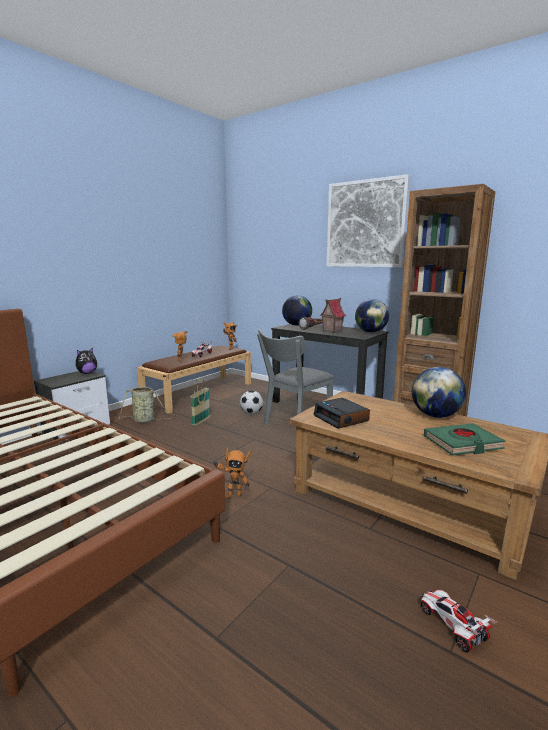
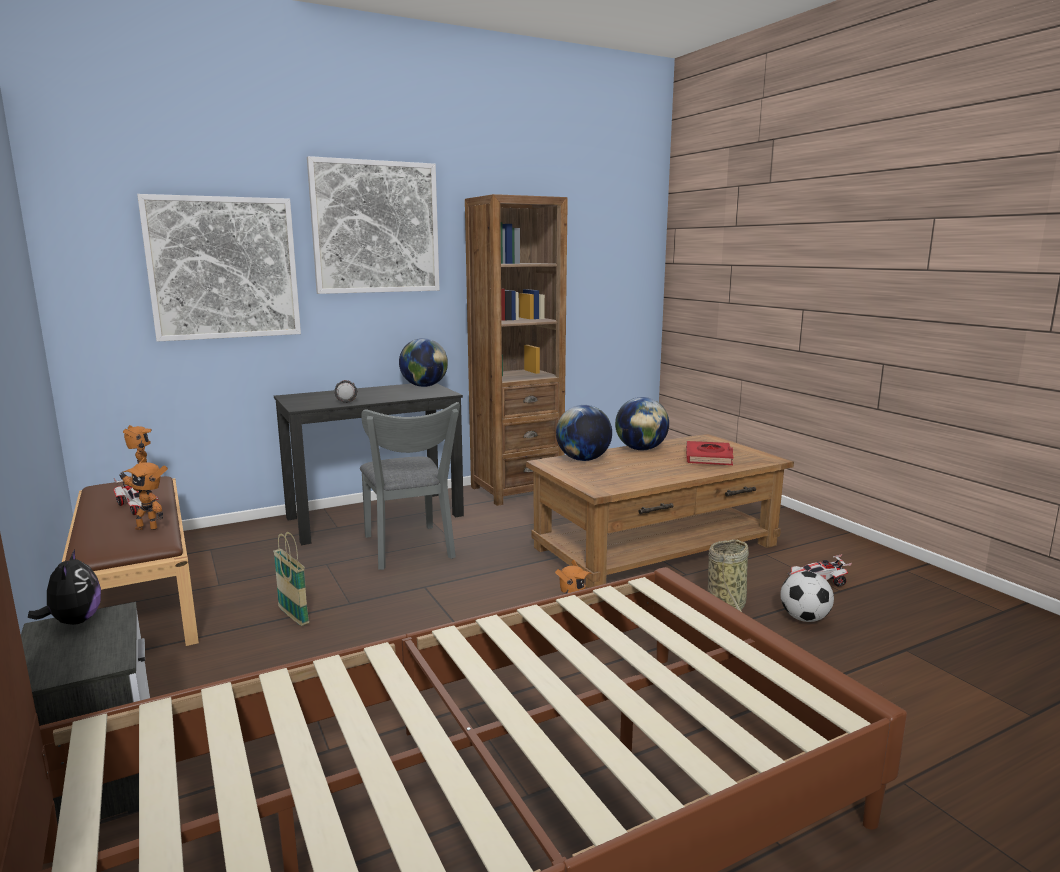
camera: 65 degrees left, 0 degrees up
basket [119,387,176,423] -> basket moved to [708,539,749,612]
football [240,391,263,414] -> football moved to [780,571,834,622]
globe [282,295,312,326] -> globe moved to [556,405,612,461]
alarm clock [313,398,370,429] -> none
toy house [319,298,347,333] -> none
green book [424,423,505,456] -> red book [686,441,734,465]
none -> picture [137,194,301,342]

